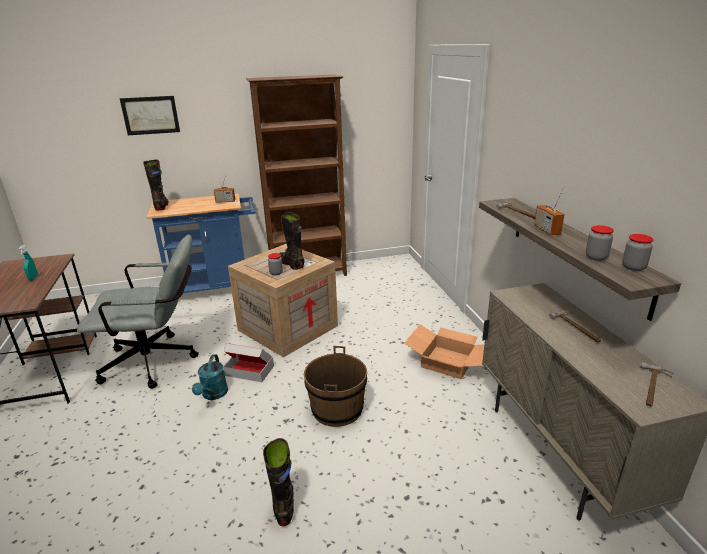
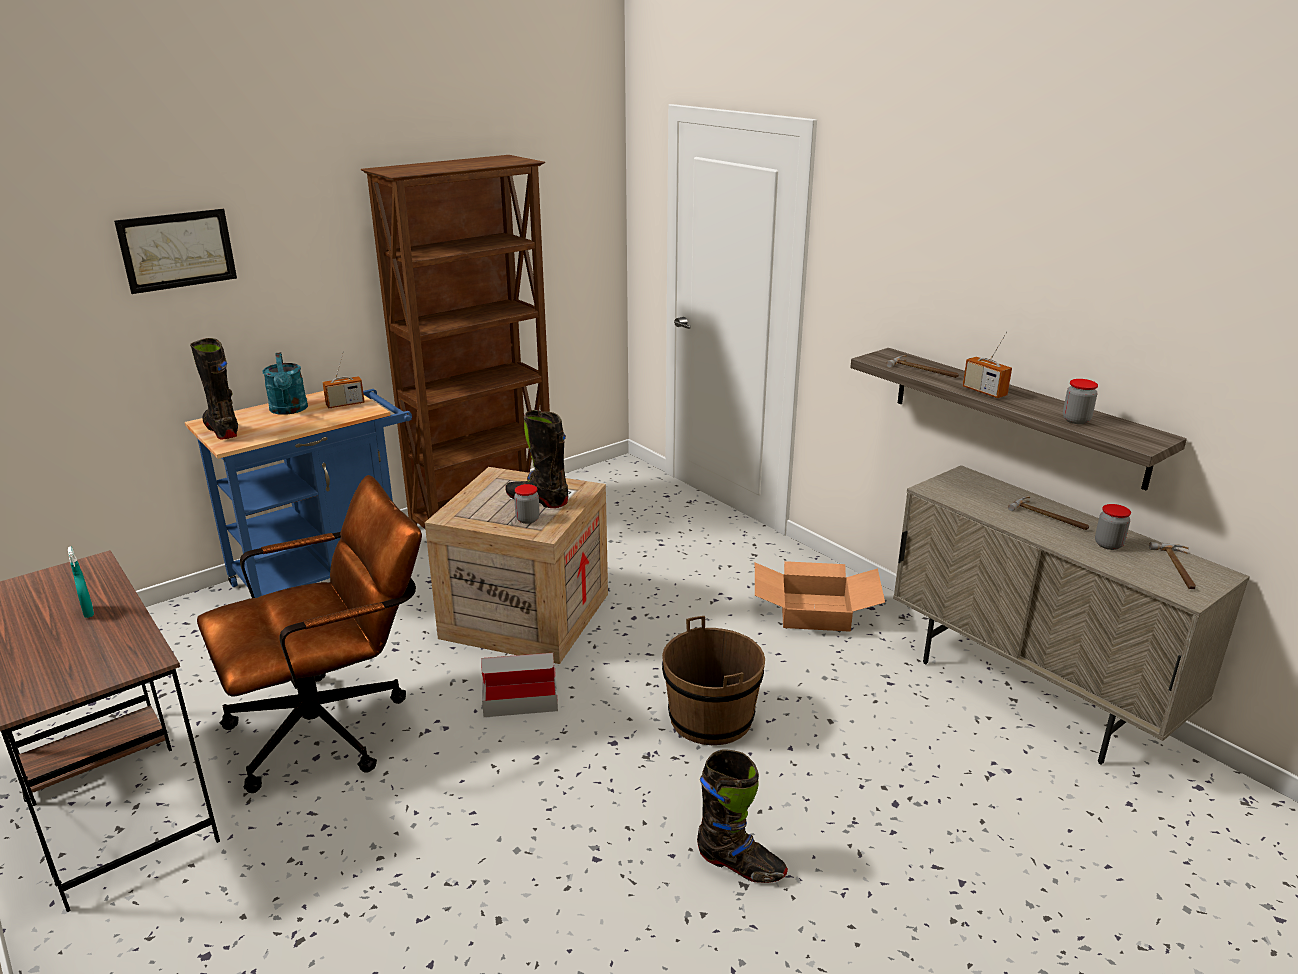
camera: 25 degrees left, 0 degrees up
grey office chair [77,235,199,389] -> brown office chair [197,475,422,793]
turquoise watering can [192,354,228,400] -> turquoise watering can moved to [263,352,308,415]
black boot [263,438,294,526] -> black boot turned 150 degrees clockwise [697,749,788,883]
jar [622,234,654,271] -> jar moved to [1095,504,1131,550]

